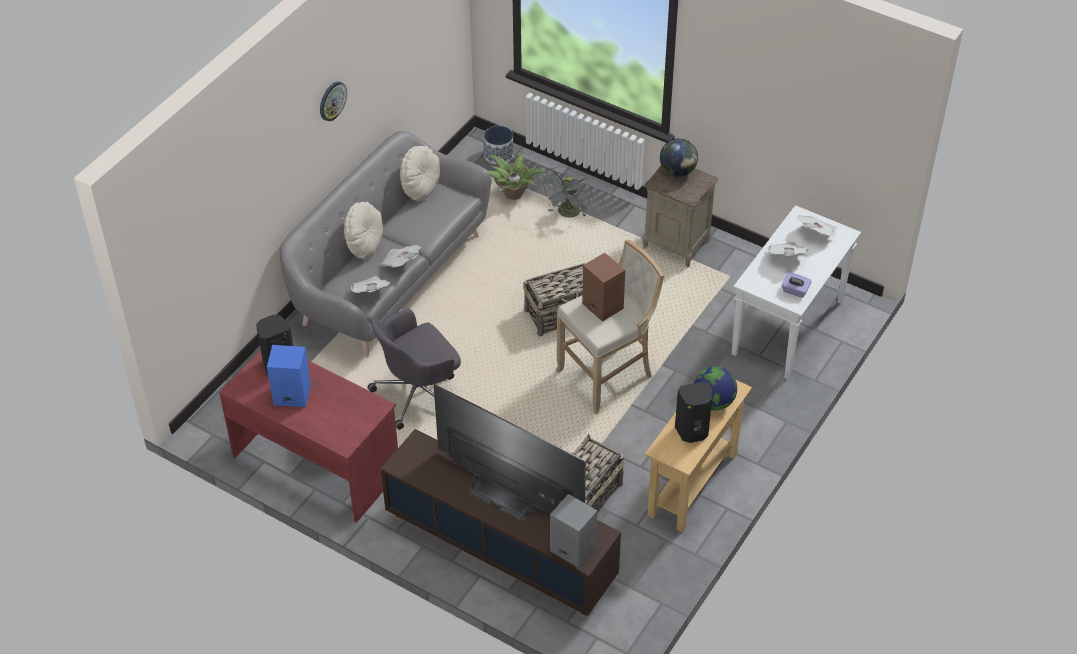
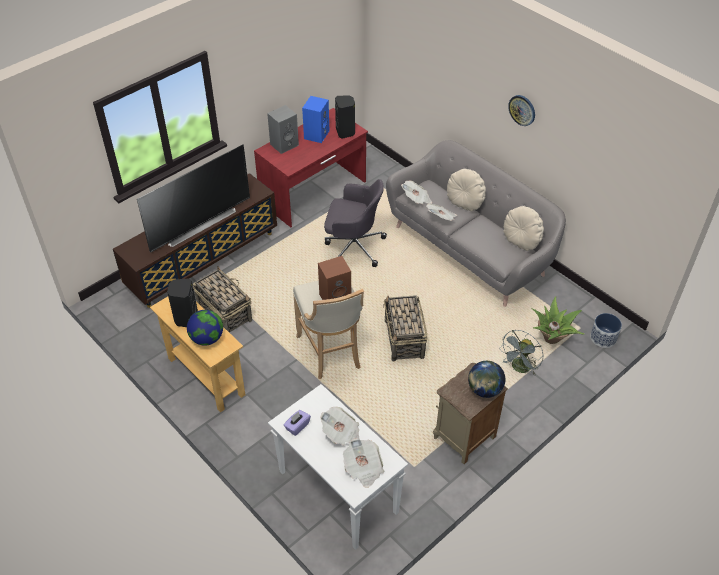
camera: 105 degrees right, 0 degrees up
grey office chair [368,309,461,430] -> grey office chair turned 120 degrees clockwise [324,179,387,267]
grey fan [541,166,591,218] -> grey fan turned 90 degrees counterclockwise [499,330,544,375]
grey speaker [550,494,597,568] -> grey speaker moved to [267,105,299,154]

